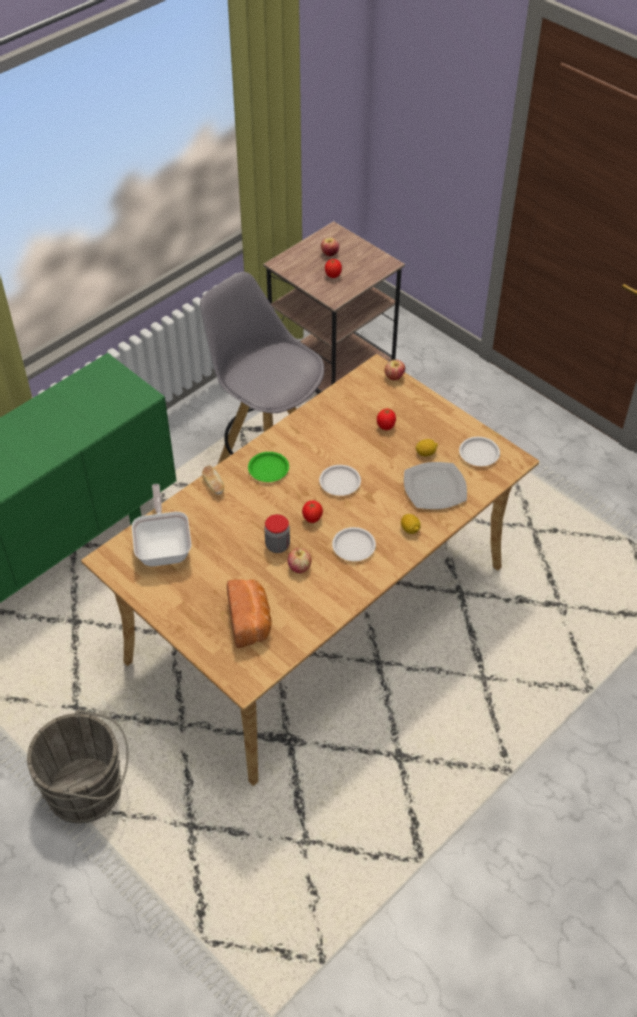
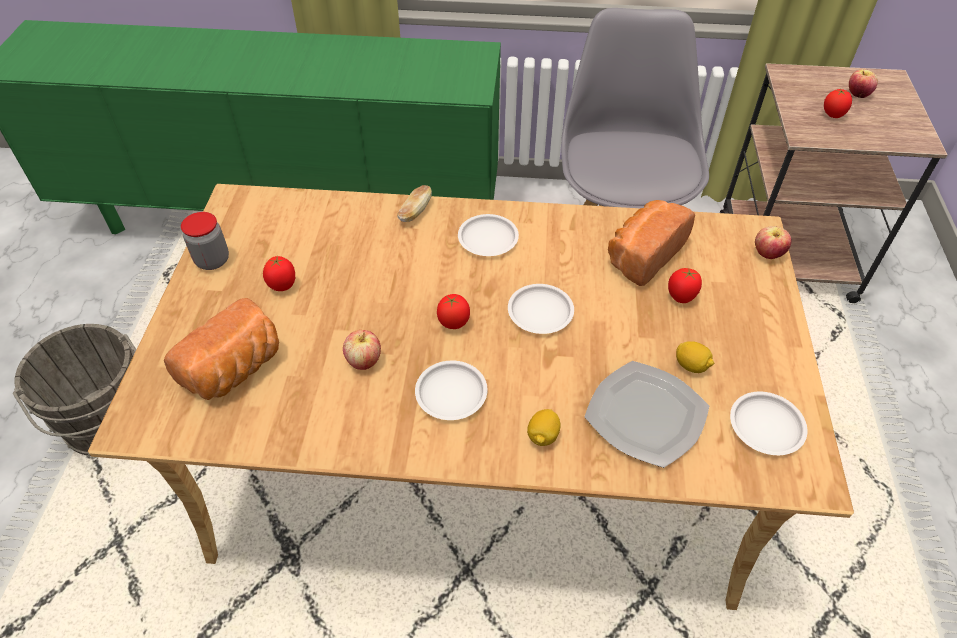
camera: 50 degrees right, 0 degrees up
frying pan [132,484,191,567] -> none
green plate [248,452,289,482] -> white plate [458,214,519,256]
jar [264,514,290,553] -> jar moved to [181,212,229,270]
none -> tomato [263,256,295,291]
none -> bread [608,200,695,286]

